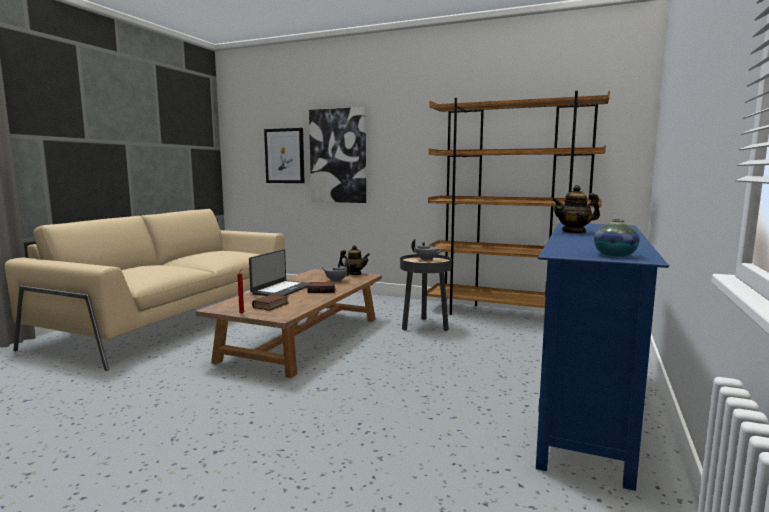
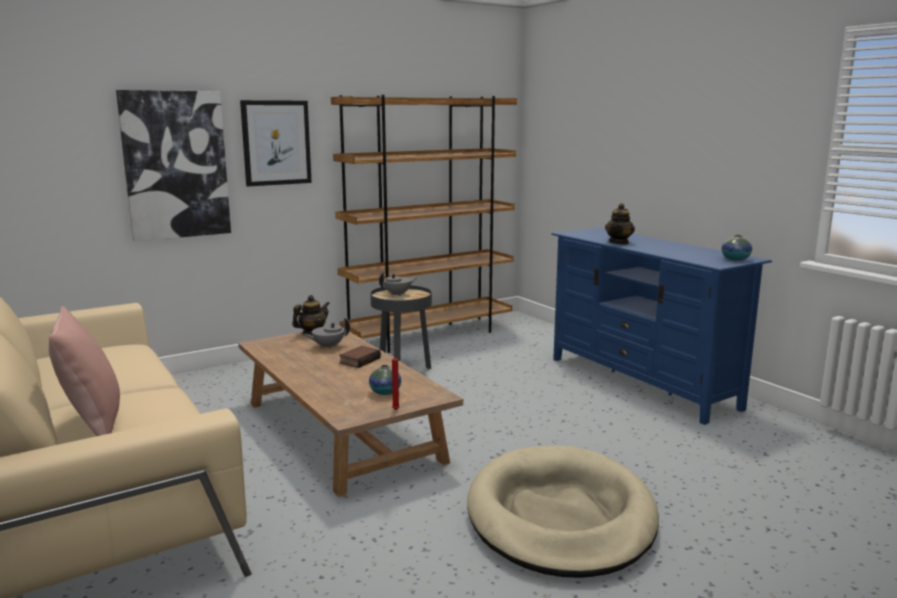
camera: 55 degrees left, 5 degrees up
laptop [249,249,309,296] -> none
book [252,294,289,311] -> vase [369,365,401,395]
picture [264,128,305,183] -> picture moved to [240,100,312,186]
none -> pink pillow [49,306,120,436]
none -> beige dog bed [467,446,659,578]

